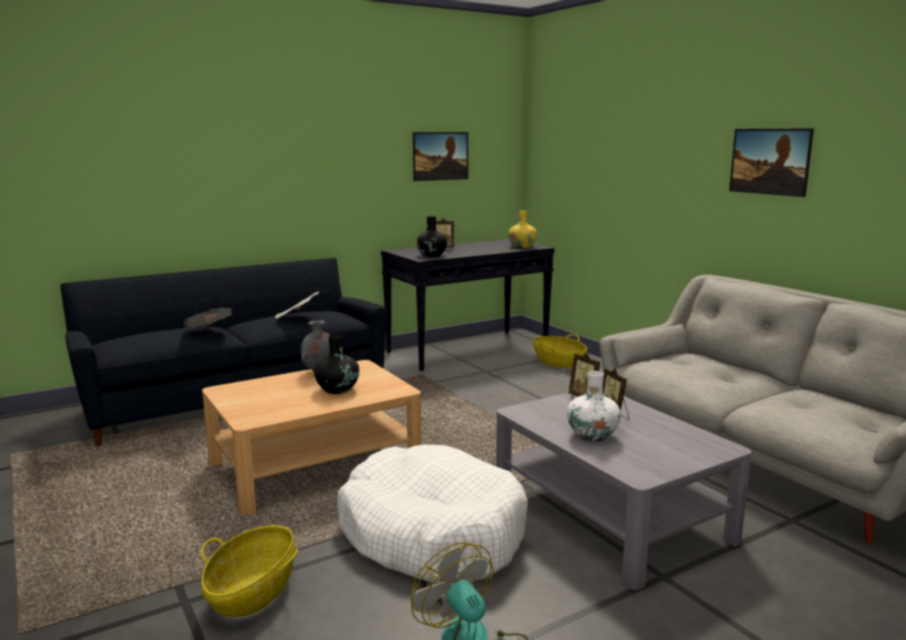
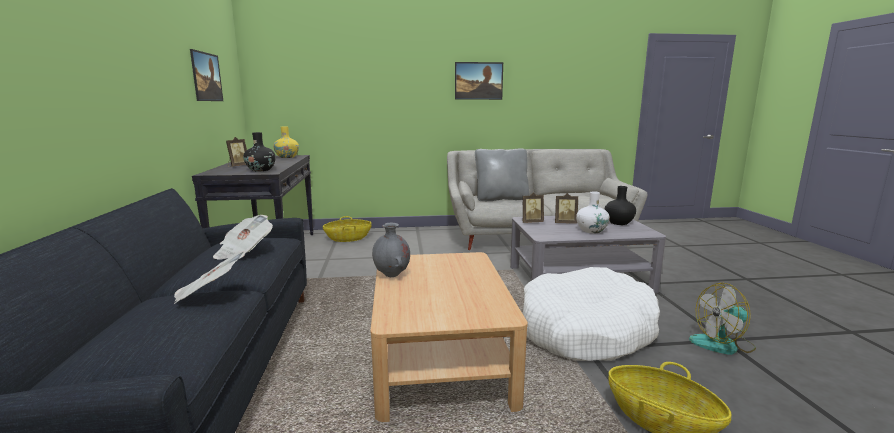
camera: 65 degrees left, 0 degrees up
black vase [314,334,359,394] -> black vase moved to [604,186,636,225]
none -> grey pillow [475,148,530,201]

